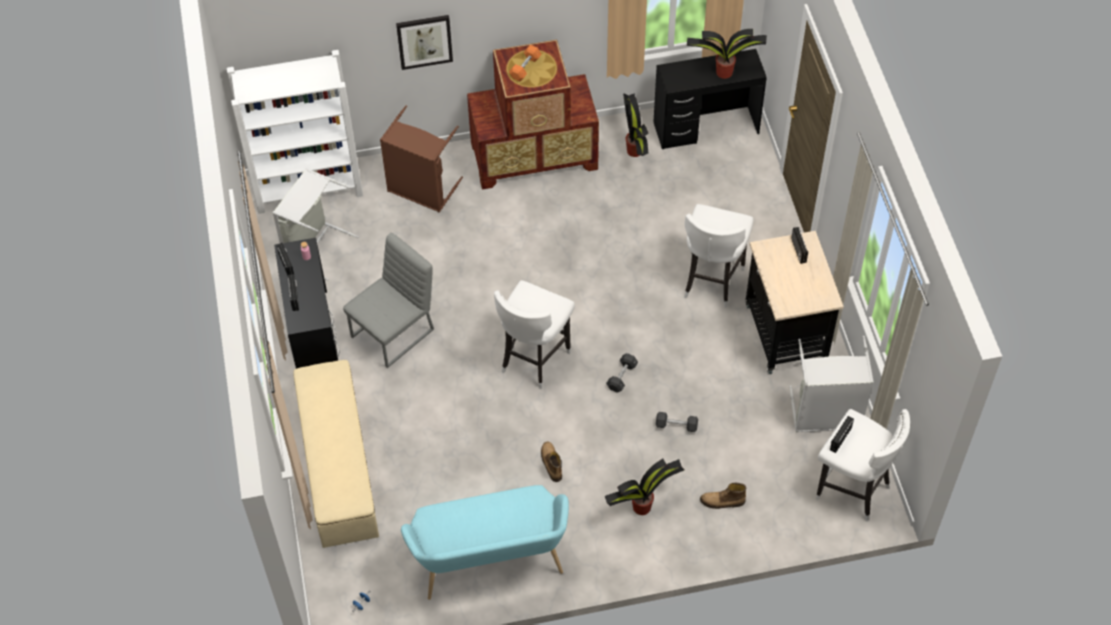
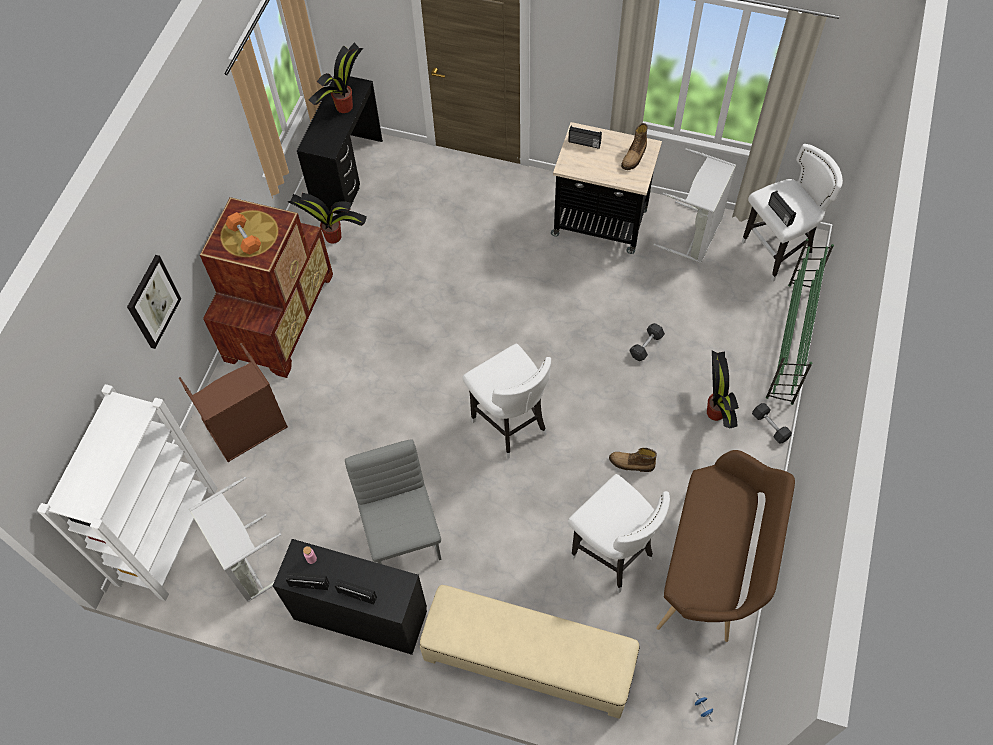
camera: 60 degrees left, 5 degrees up
turquoise bench [401,485,569,600] -> brown bench [656,450,795,642]
grey dumbbell [606,353,638,393] -> grey dumbbell moved to [752,403,792,444]
white stool [684,204,754,308] -> white stool moved to [568,474,670,593]
boot [700,483,746,509] -> boot moved to [621,123,648,170]
none -> green shoe rack [766,238,834,405]

